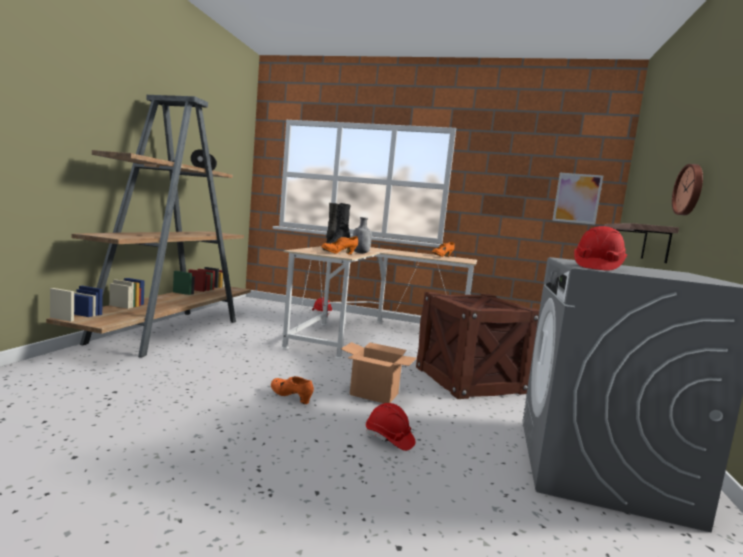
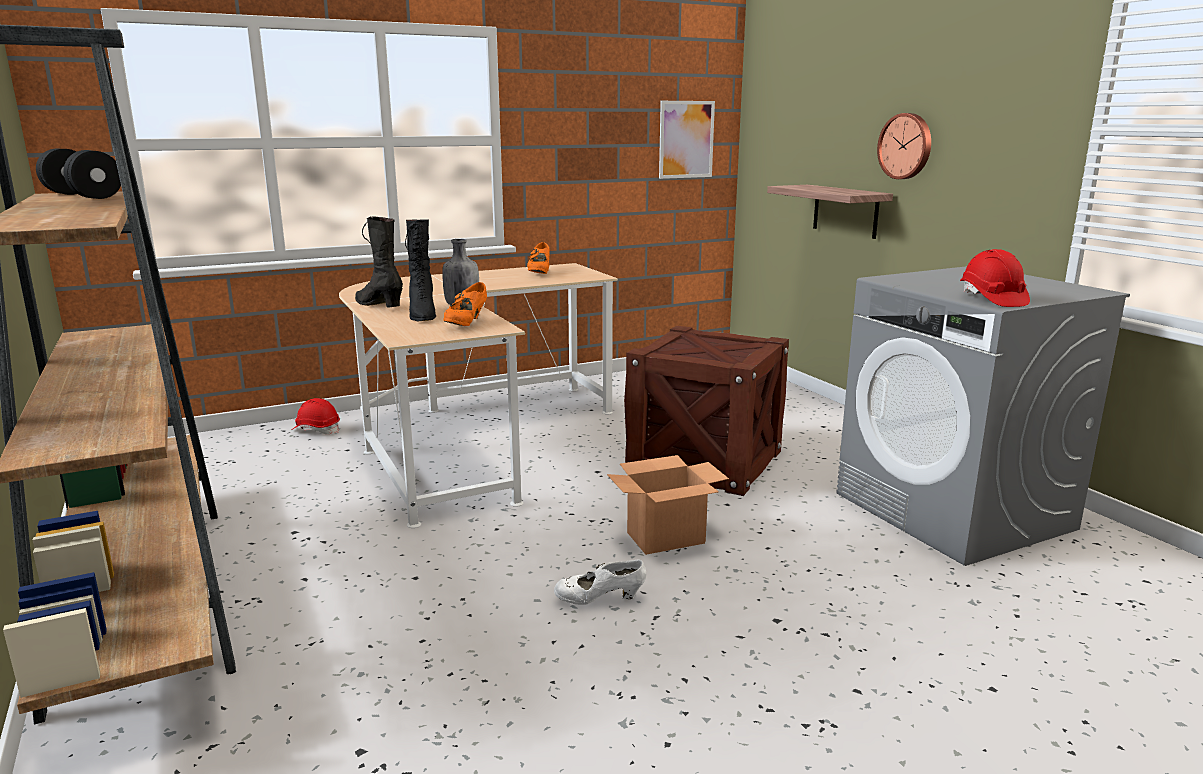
camera: 40 degrees left, 10 degrees up
orange shoe [271,376,314,404] -> white shoe [554,559,646,605]
red hard hat [366,403,416,451] -> none

